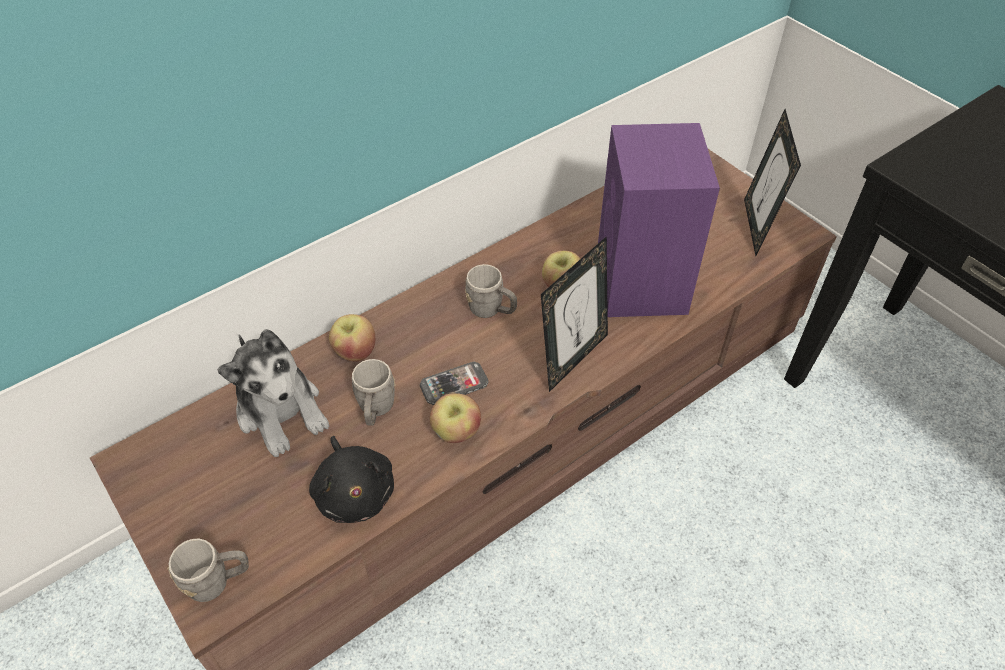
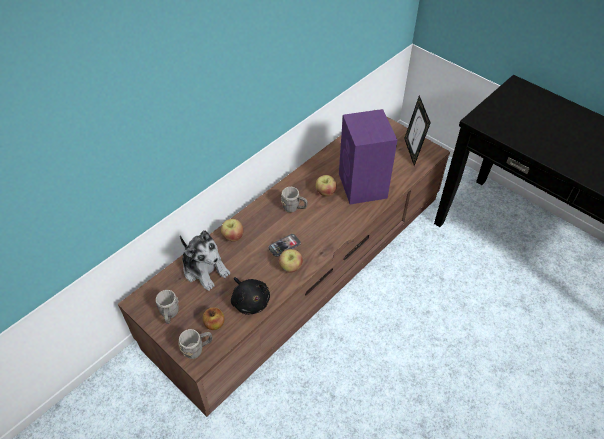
camera: 10 degrees left, 0 degrees up
grey mug [352,359,396,426] -> grey mug moved to [156,290,179,324]
picture frame [541,236,608,392] -> none
none -> apple [203,307,224,330]

